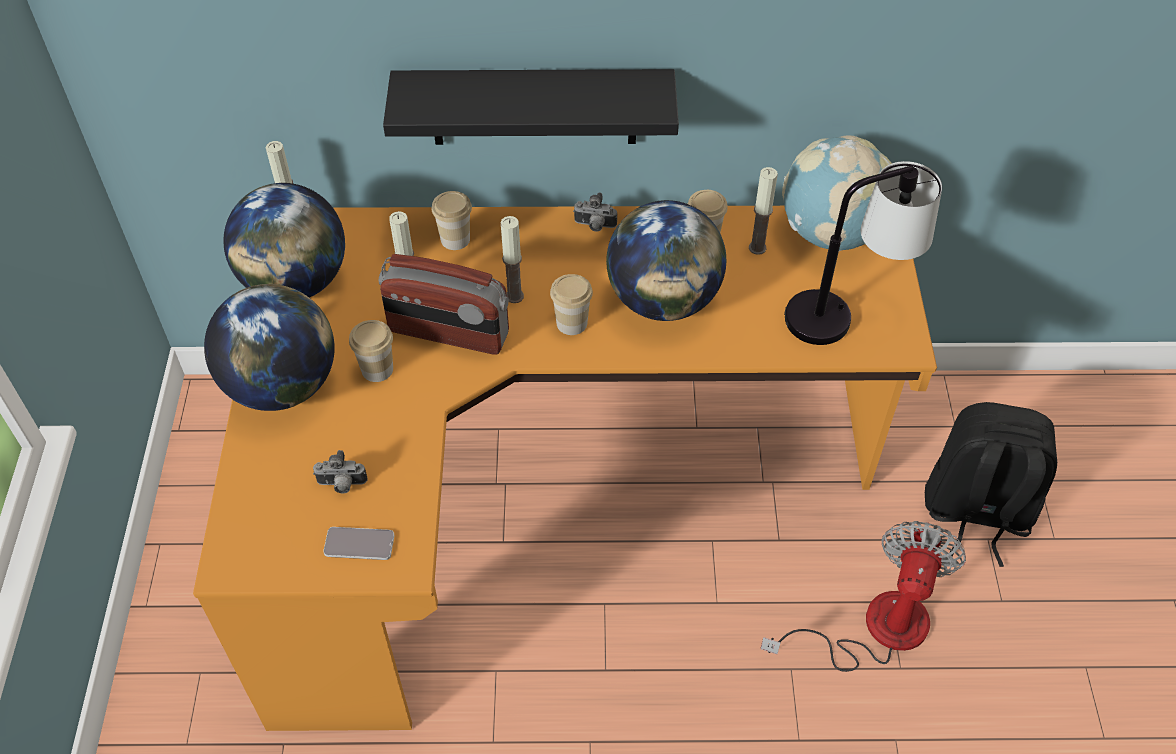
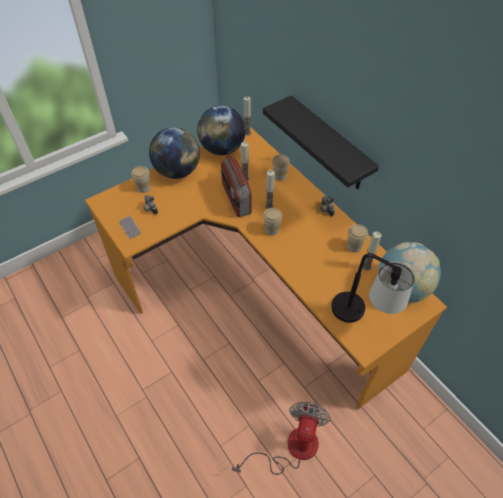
camera: 55 degrees right, 0 degrees up
cup [349,320,393,382] -> cup moved to [131,166,150,193]
globe [606,200,726,321] -> none
fan [761,521,966,672] -> fan turned 60 degrees counterclockwise [232,402,331,475]
black backpack [925,402,1057,567] -> none

